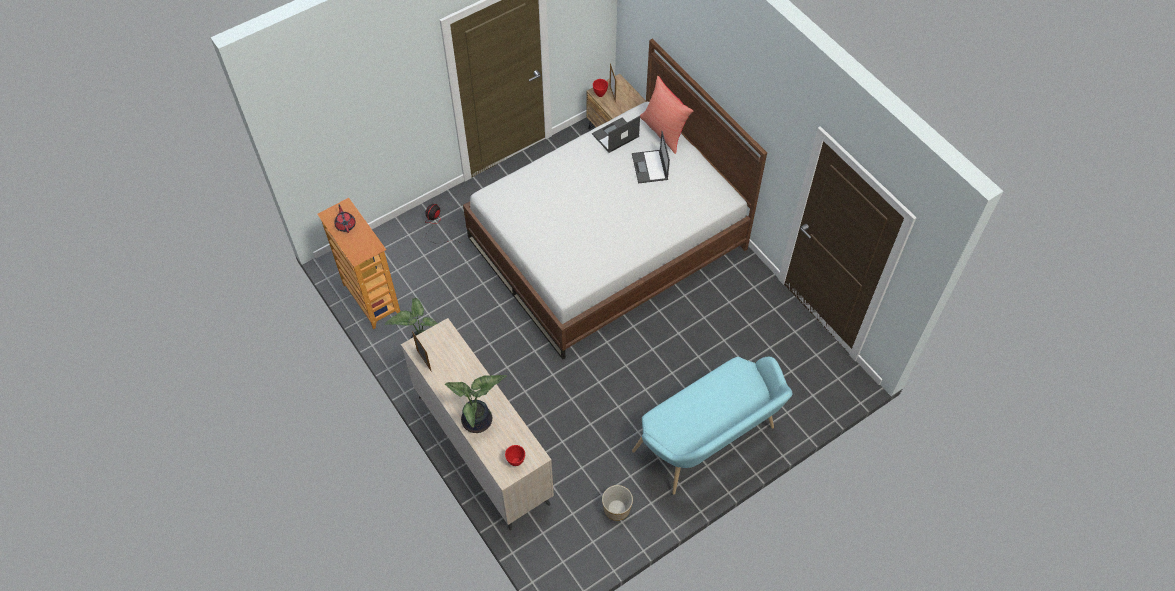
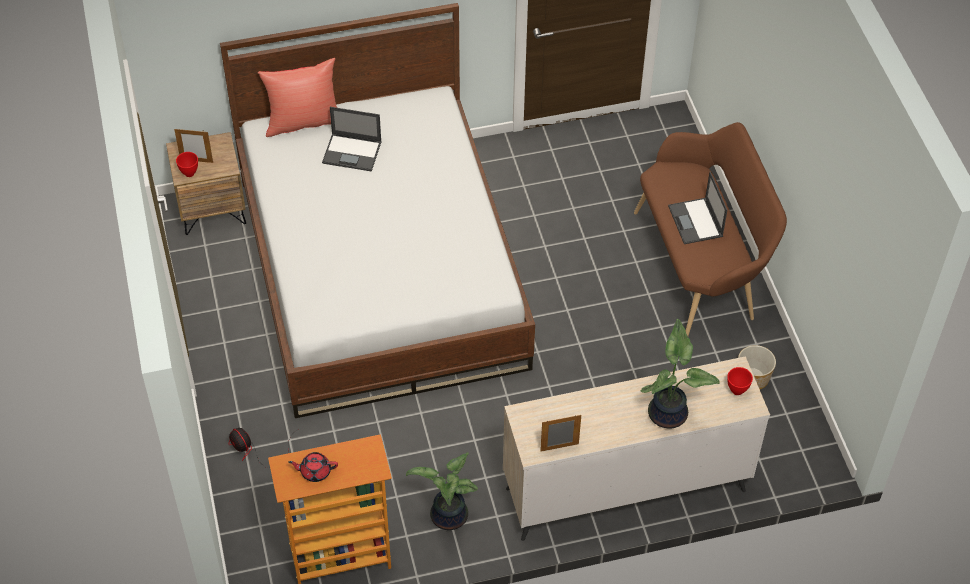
camera: 70 degrees left, 5 degrees down
laptop [592,116,640,153] -> laptop moved to [668,172,727,244]
turquoise bench [632,356,793,495] -> brown bench [634,122,787,336]

